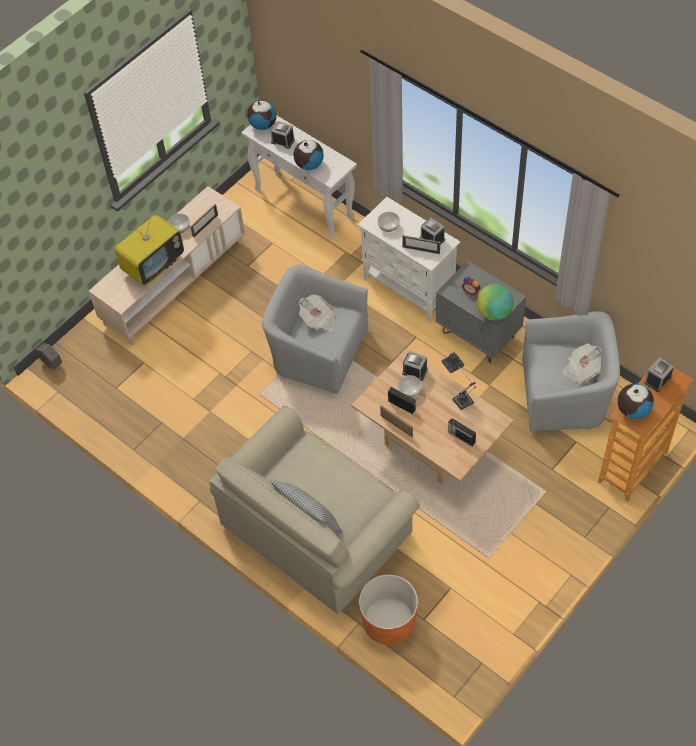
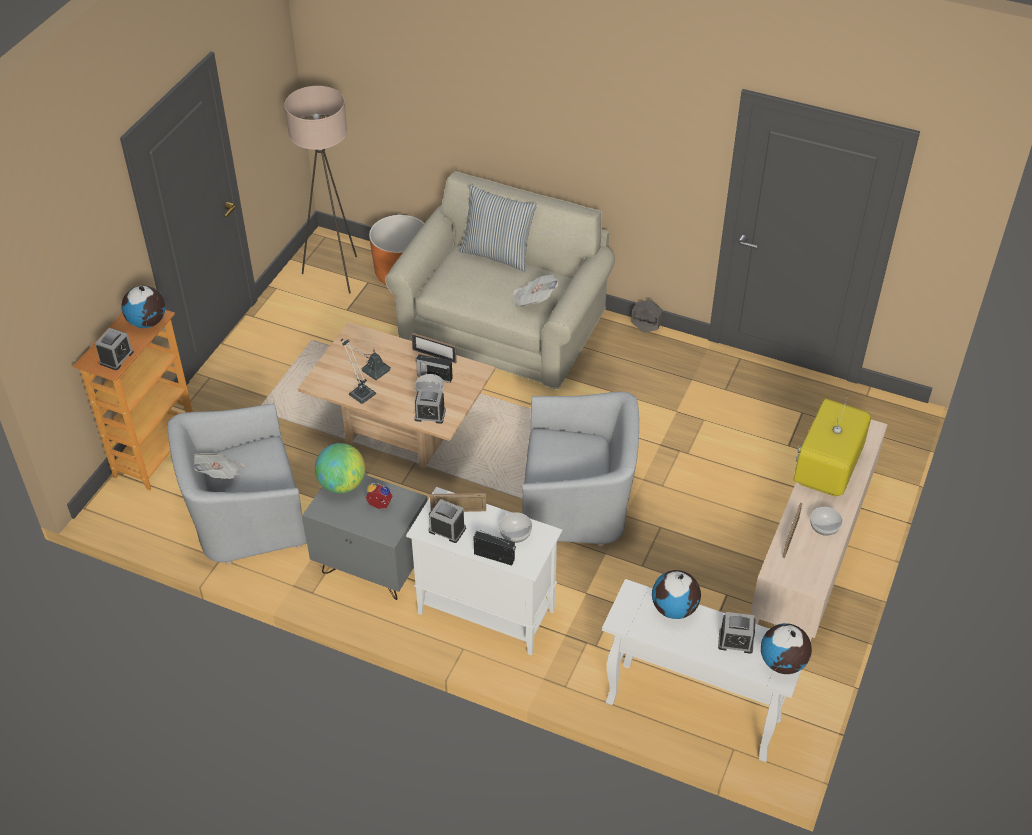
camera: 160 degrees right, 10 degrees down
grey planter [36,343,62,369] -> grey planter moved to [631,300,663,333]
newspaper [299,295,336,331] -> newspaper moved to [513,274,559,307]
radio [448,418,476,447] -> radio moved to [473,531,516,565]
none -> beige floor lamp [284,86,357,294]

